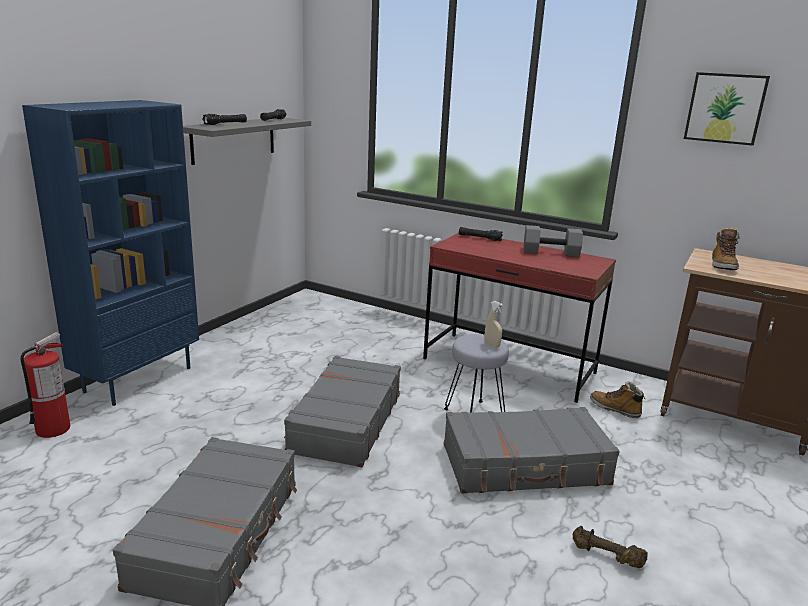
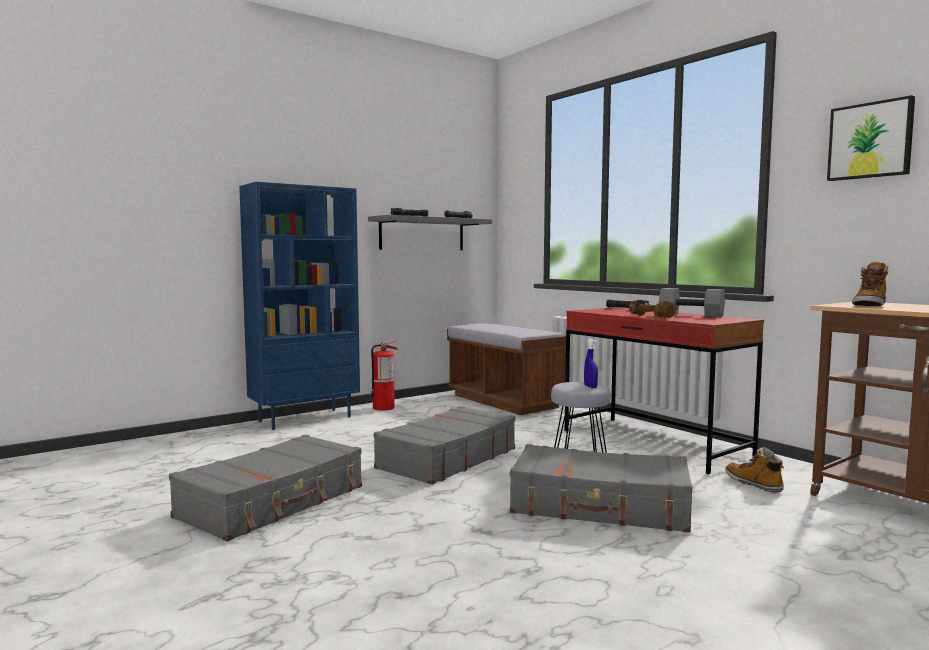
camera: 25 degrees right, 15 degrees down
fire extinguisher [20,332,70,438] -> fire extinguisher moved to [370,339,398,411]
beige spray bottle [484,301,503,347] -> blue spray bottle [584,339,598,388]
brown dumbbell [573,526,648,568] -> brown dumbbell moved to [629,300,677,318]
none -> brown bench [447,323,566,415]

